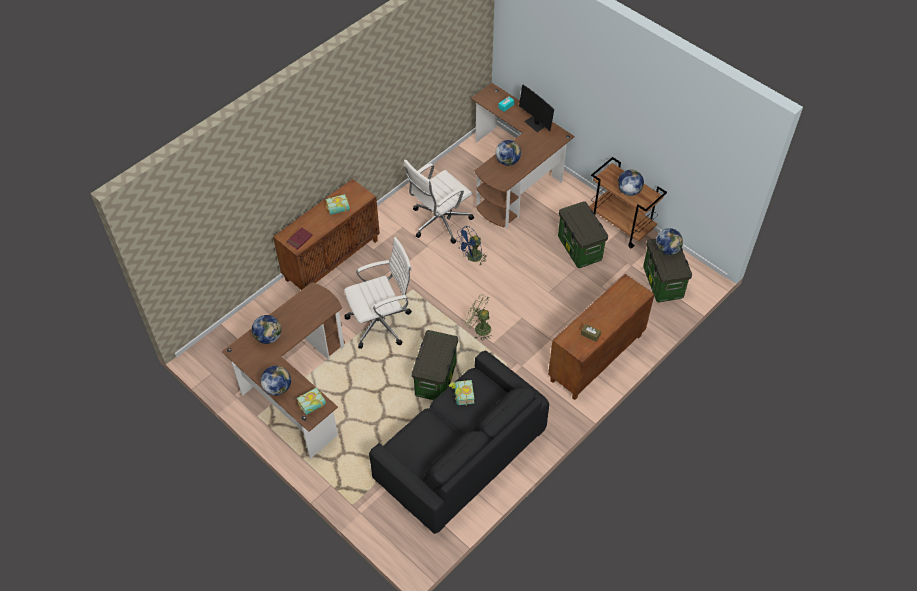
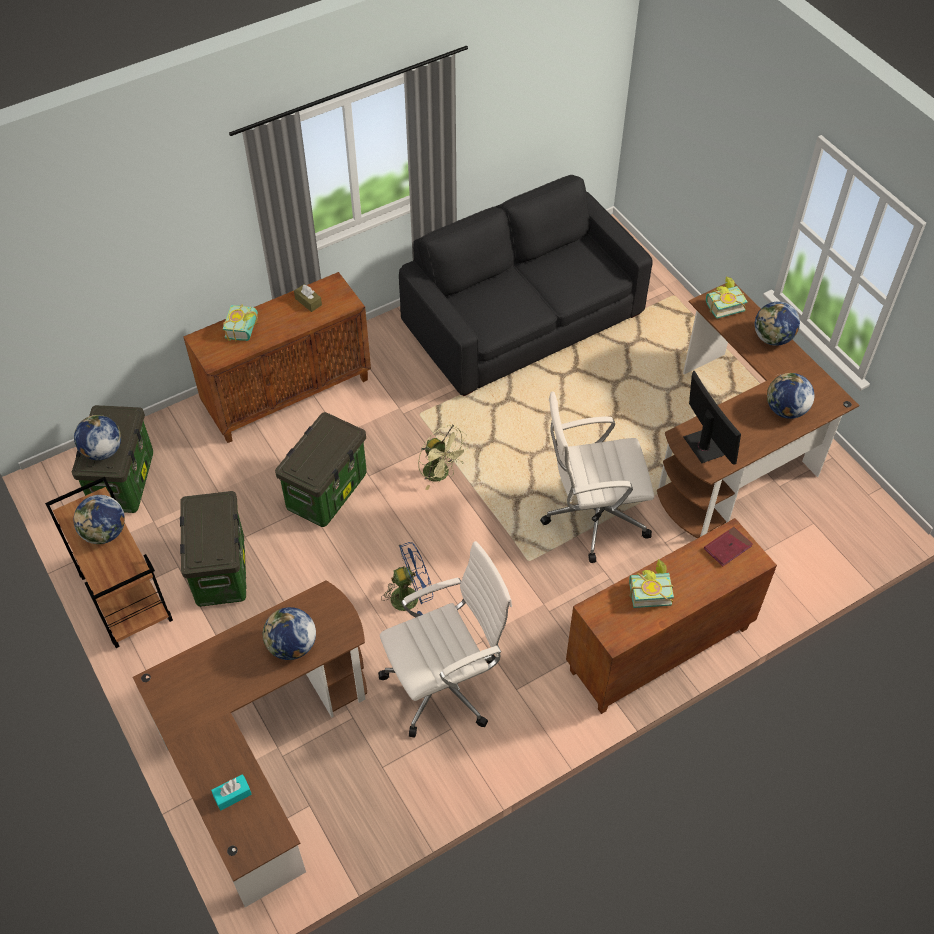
camera: 165 degrees left, 0 degrees up
storage box [412,330,458,400] -> storage box moved to [275,412,367,527]
book [449,380,474,406] -> book moved to [223,304,259,341]
monitor [519,85,554,132] -> monitor moved to [683,370,741,465]

